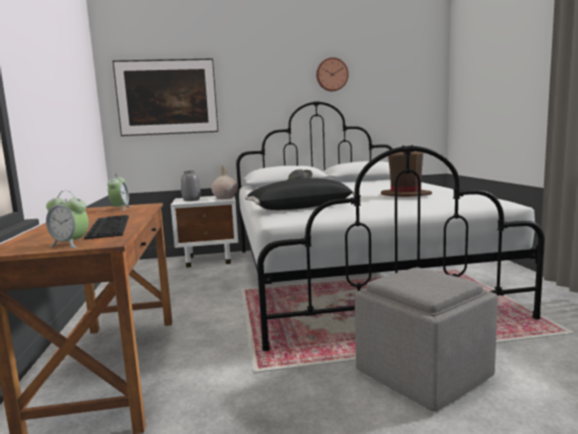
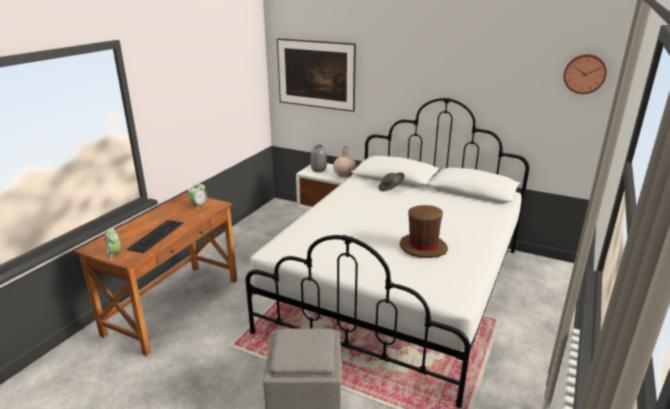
camera: 35 degrees right, 15 degrees up
black pillow [245,178,355,210] -> none
wall clock [316,57,349,91] -> wall clock moved to [564,54,607,94]

